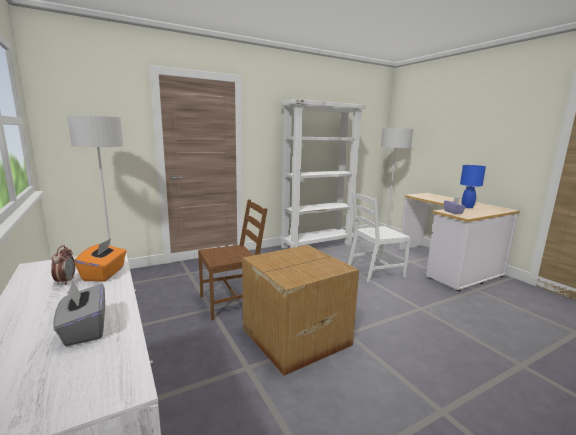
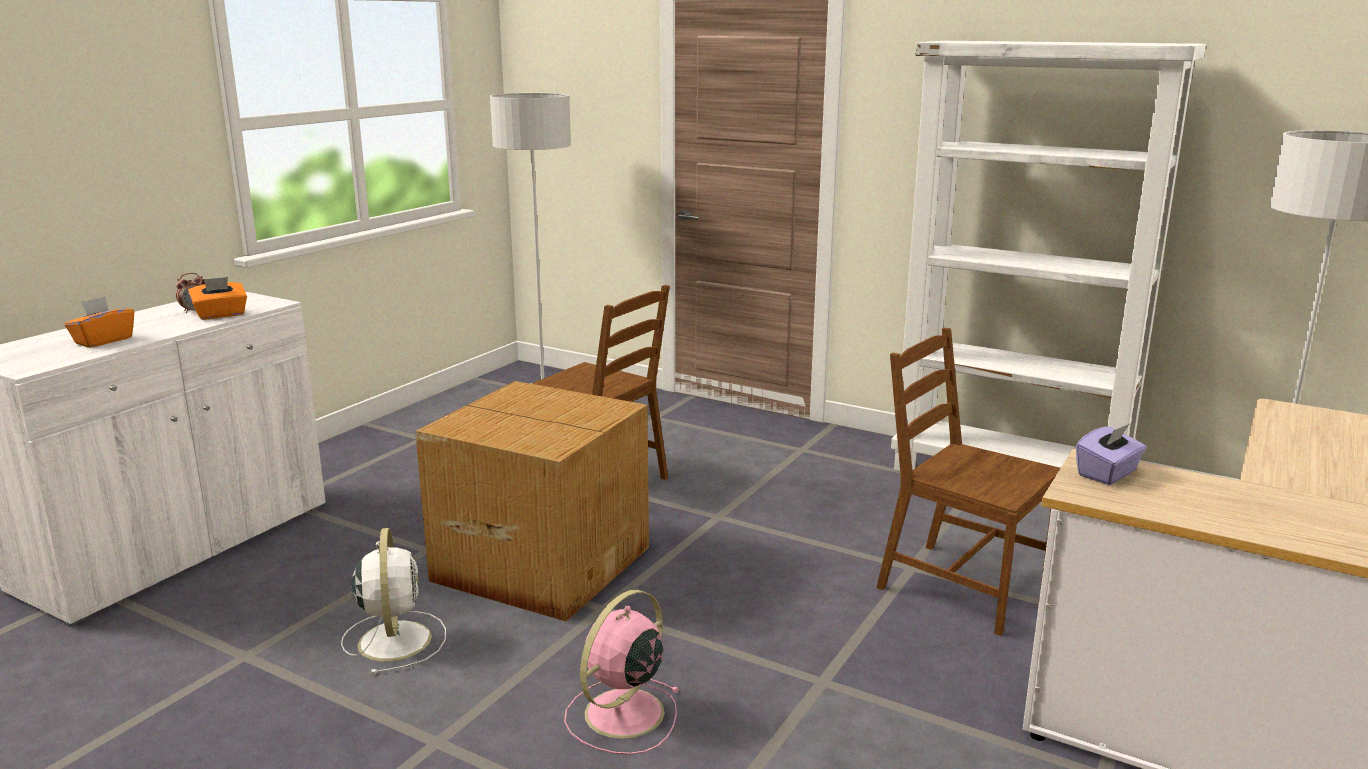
camera: 60 degrees right, 5 degrees up
grey tissue box [53,281,105,346] -> orange tissue box [64,296,134,348]
white chair [348,192,411,282] -> brown chair [876,327,1060,636]
blue table lamp [460,165,486,208] -> none
none -> white fan [341,528,446,675]
none -> pink fan [564,590,680,755]

